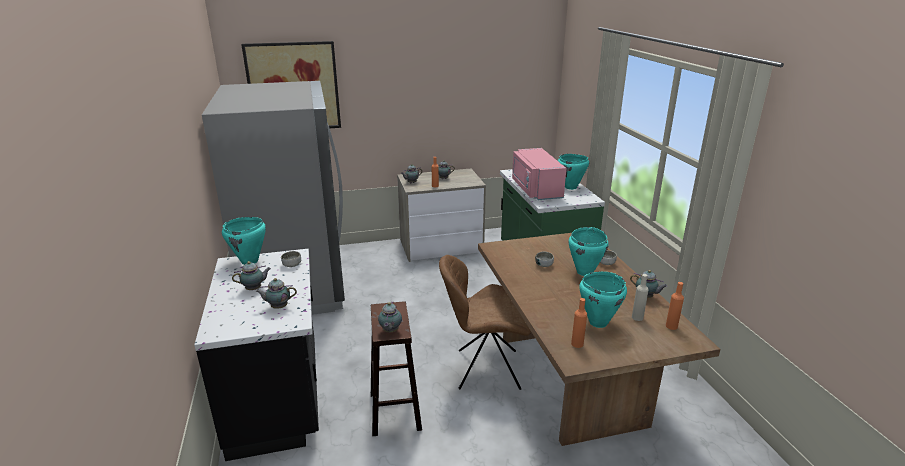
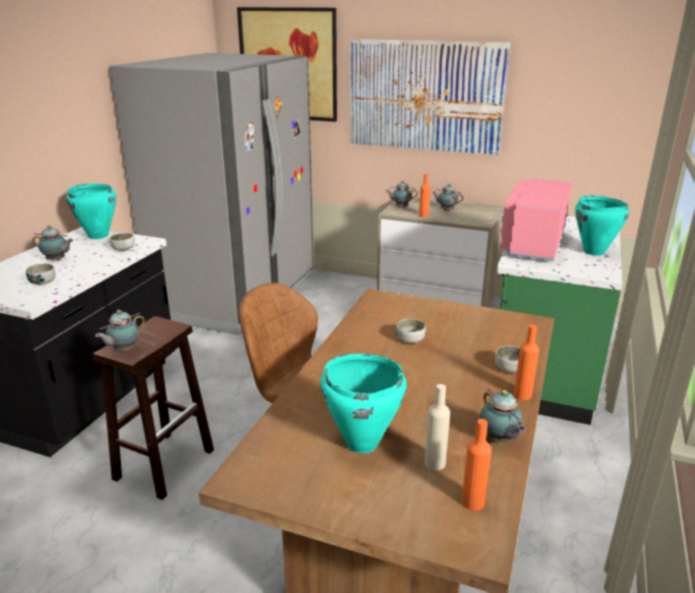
camera: 35 degrees right, 0 degrees up
teapot [255,278,297,309] -> bowl [26,264,56,285]
turquoise cooking pot [569,227,609,276] -> none
orange bottle [571,298,587,348] -> orange bottle moved to [514,325,539,400]
none -> picture [350,39,510,155]

